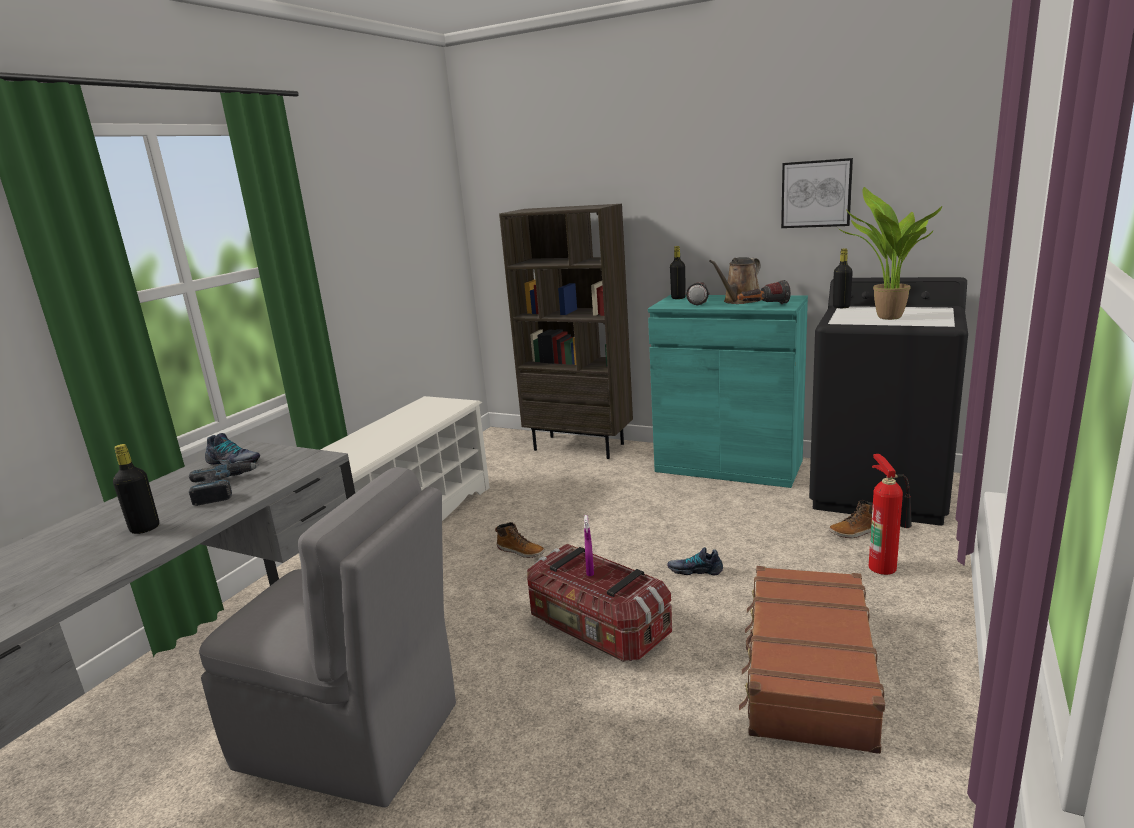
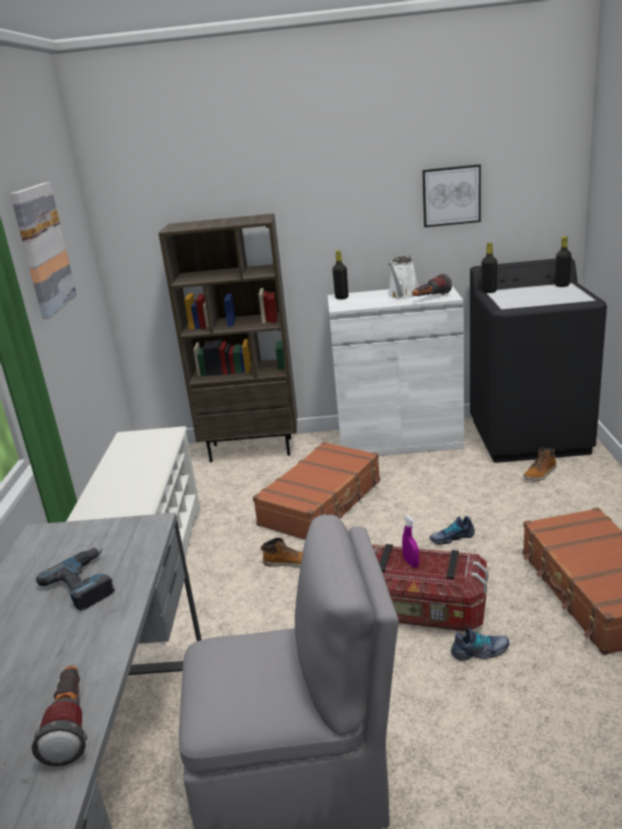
camera: 25 degrees left, 5 degrees up
black bottle [113,444,159,534] -> black bottle moved to [555,236,572,287]
shoe [205,433,260,465] -> shoe moved to [451,628,509,661]
turquoise cabinet [648,295,808,488] -> white cabinet [328,286,464,456]
flashlight [686,282,709,306] -> flashlight moved to [32,665,87,766]
brown watering can [709,257,761,304] -> white watering can [387,255,418,299]
potted plant [838,187,942,320] -> none
fire extinguisher [869,454,912,575] -> none
none -> picture [10,182,77,319]
none -> brown suitcase [253,442,380,540]

